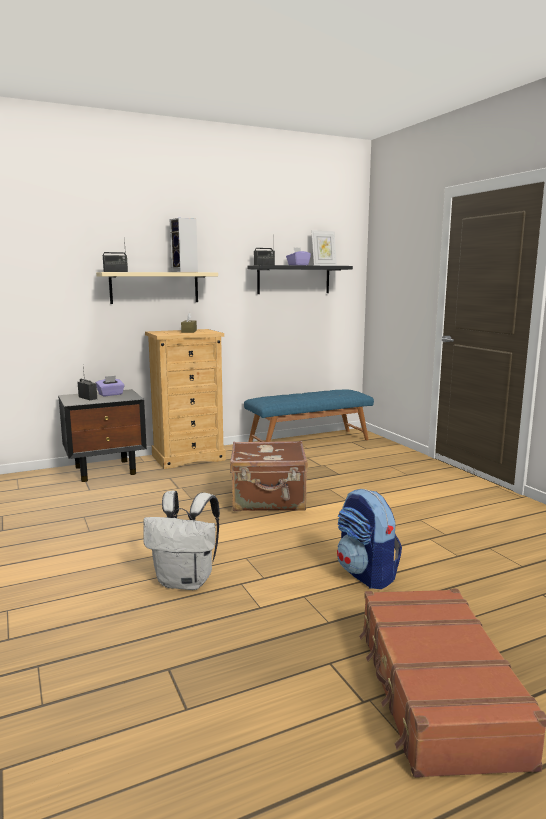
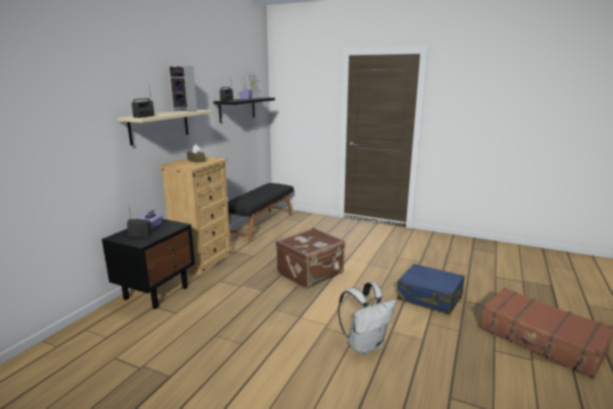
camera: 40 degrees left, 5 degrees up
blue bench [244,389,374,442] -> black bench [228,183,294,243]
backpack [337,489,402,589] -> blue suitcase [397,264,465,315]

